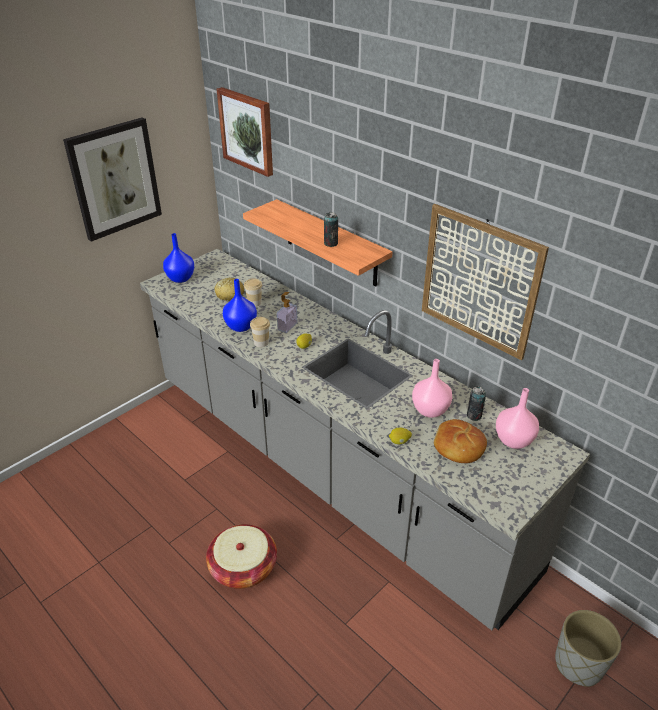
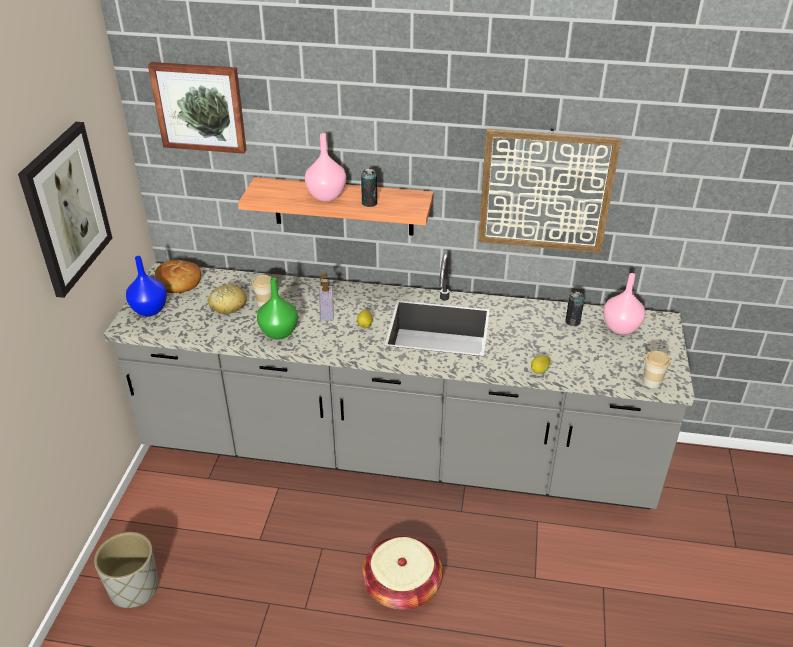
camera: 35 degrees left, 0 degrees up
blue vase [223,279,257,332] -> green vase [257,277,298,340]
cup [250,317,270,347] -> cup moved to [643,351,670,388]
pink vase [412,359,452,418] -> pink vase moved to [305,133,346,202]
bread [434,419,487,463] -> bread moved to [155,260,201,293]
grey planter [555,610,621,687] -> grey planter moved to [94,532,158,608]

